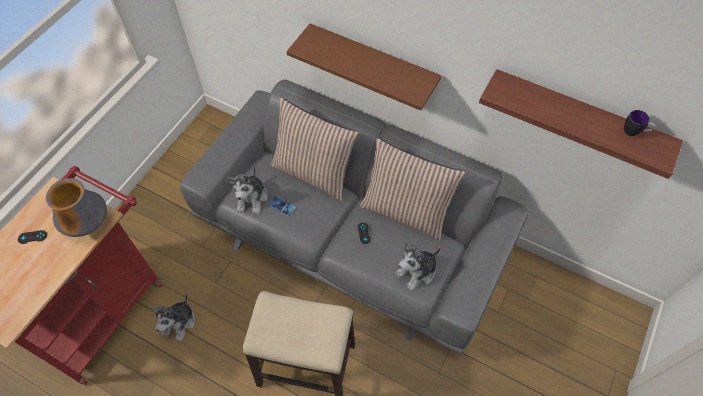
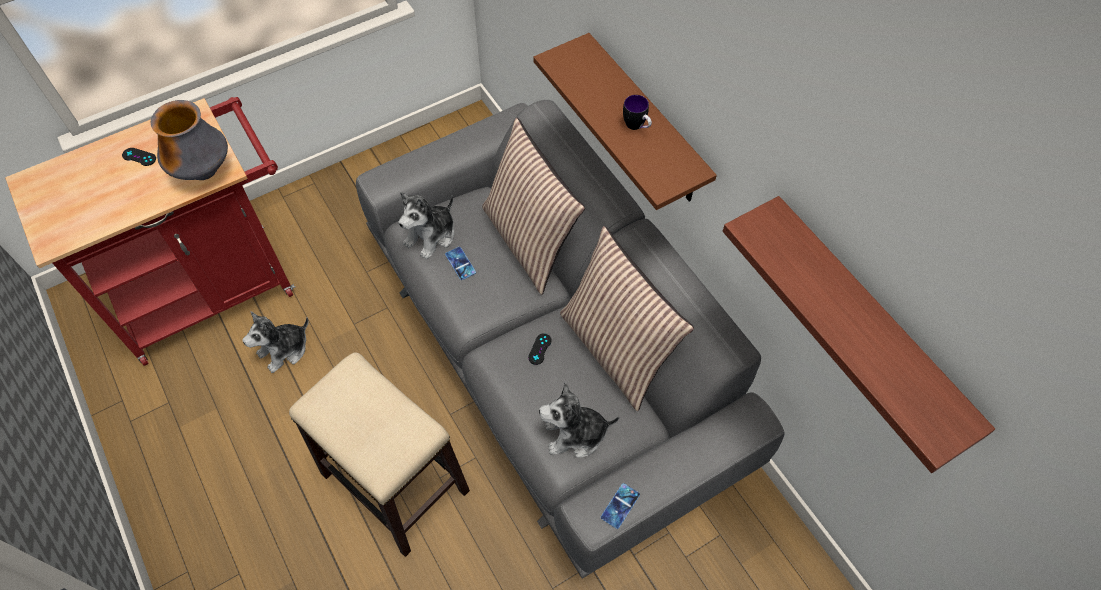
camera: 30 degrees right, 0 degrees up
mug [624,110,655,136] -> mug moved to [623,95,652,130]
none -> phone [601,483,640,529]

